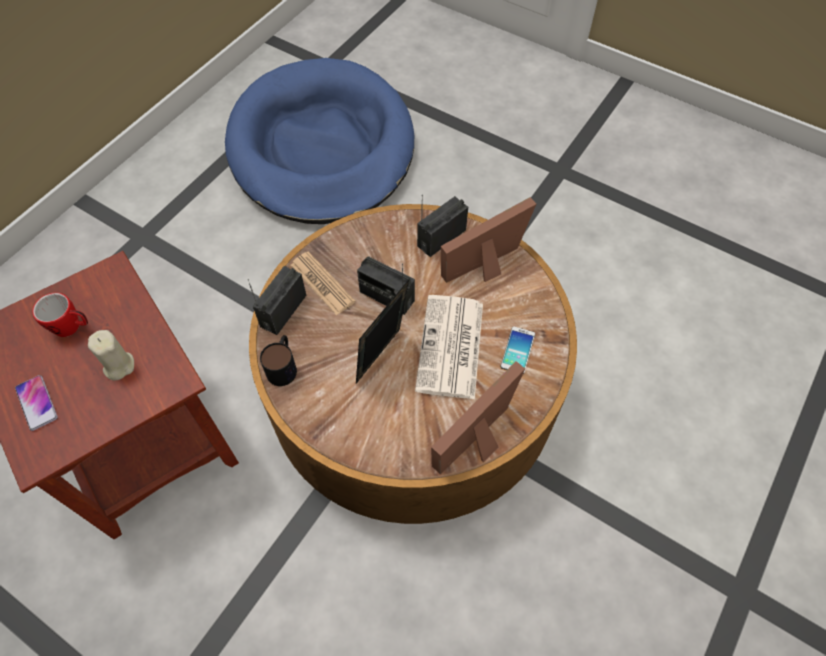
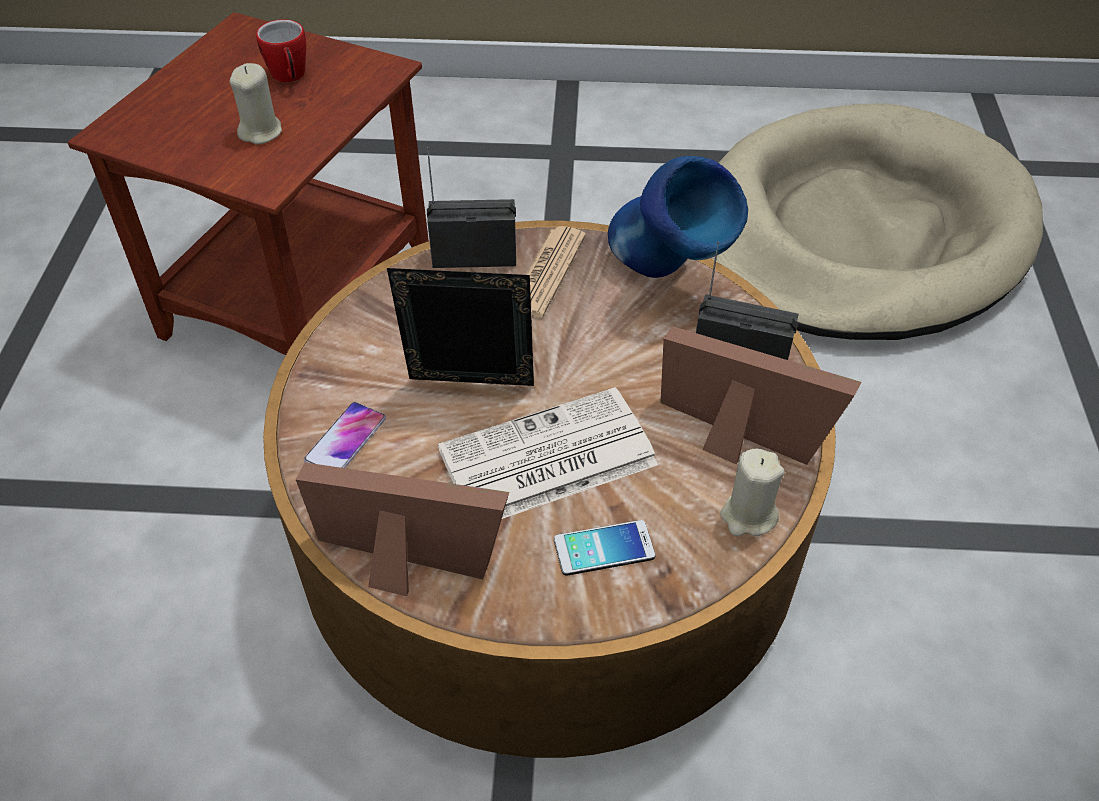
camera: 60 degrees right, 10 degrees down
phone [15,375,58,431] -> phone moved to [304,402,386,468]
blue dog bed [225,58,414,224] -> beige dog bed [710,103,1043,340]
mug [260,335,297,386] -> none
radio [357,256,415,315] -> none
none -> blue vase [608,156,748,278]
none -> beige candle [720,449,785,536]

